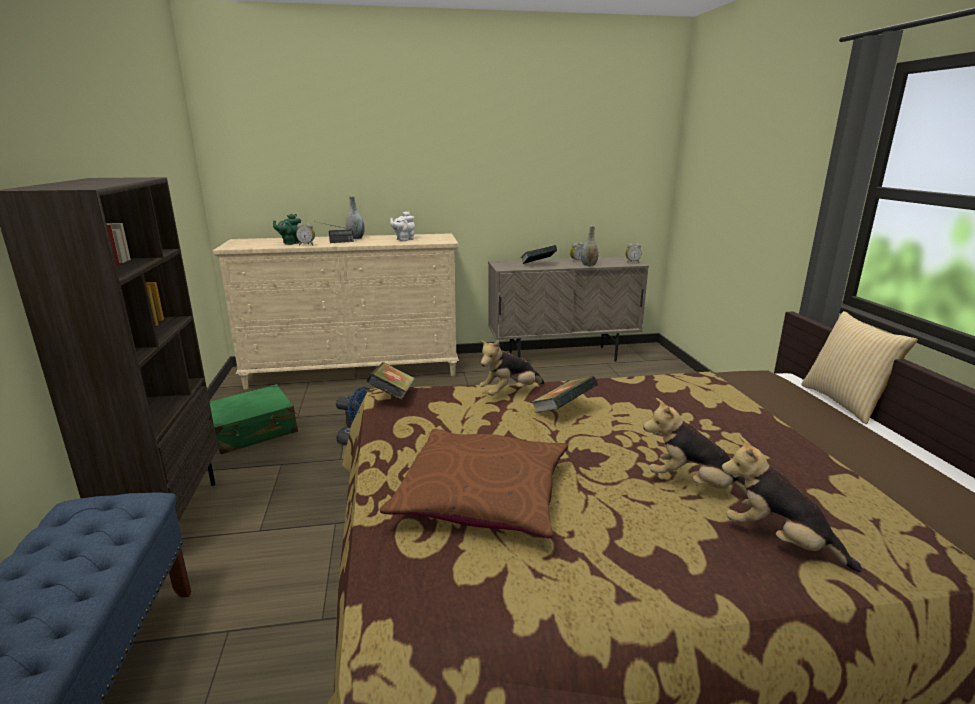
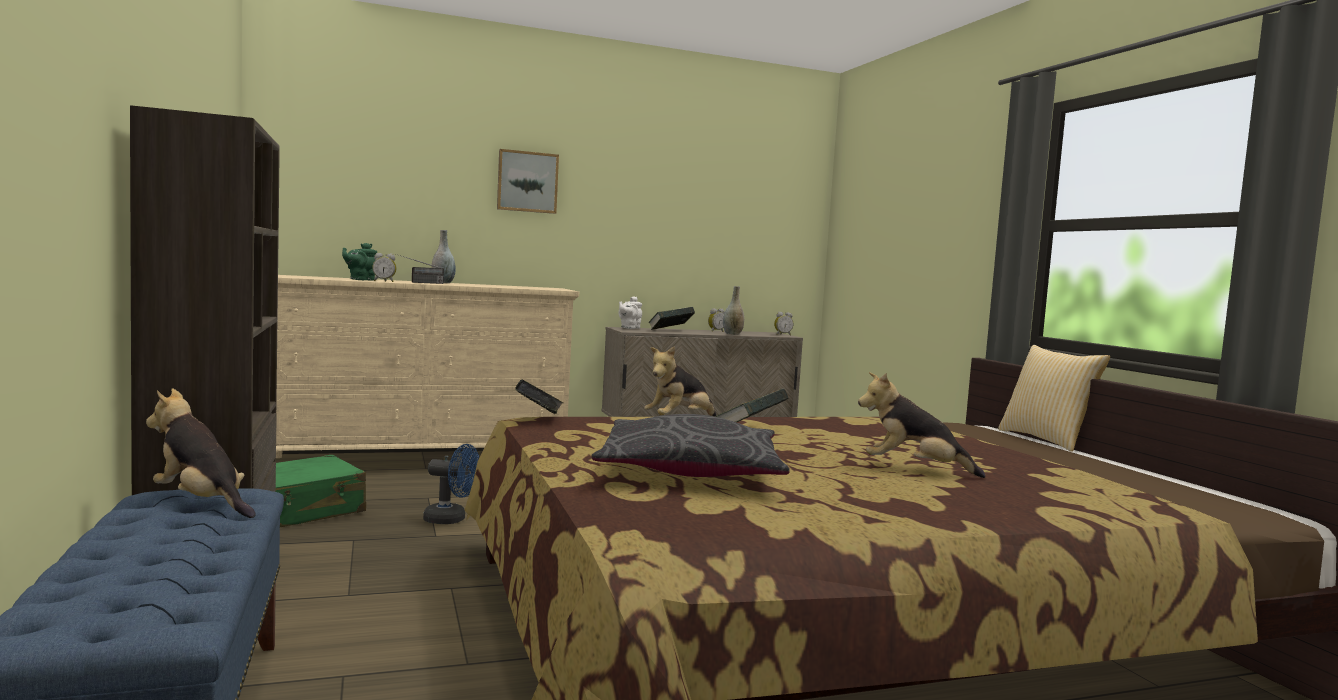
camera: 10 degrees left, 15 degrees down
brown pillow [380,429,568,538] -> grey pillow [591,414,790,477]
white teapot [390,211,415,241] -> white teapot moved to [619,296,642,329]
plush toy [721,436,862,572] -> plush toy moved to [146,388,256,518]
none -> picture [497,149,559,214]

